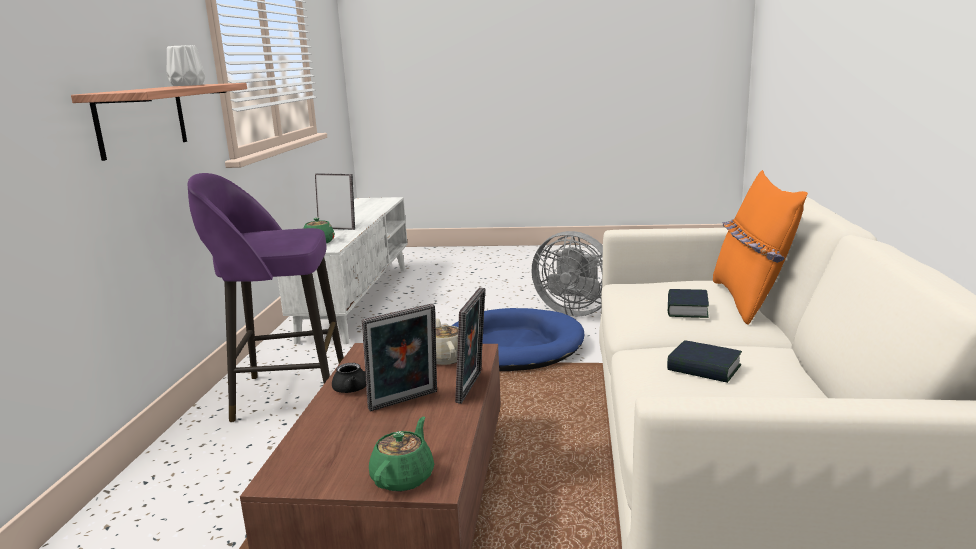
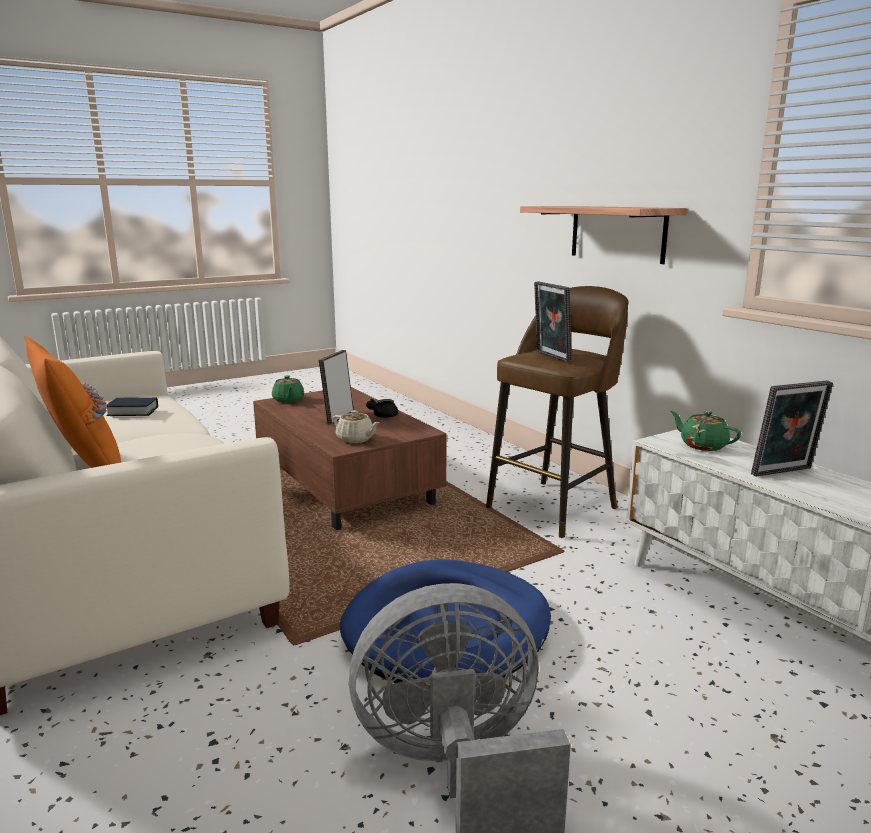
camera: 140 degrees right, 0 degrees up
white vase [166,45,205,86] -> none
purple stool [188,173,344,423] -> brown stool [486,286,628,538]
picture frame [455,287,485,404] -> picture frame moved to [534,281,572,362]
book [668,289,709,318] -> none

